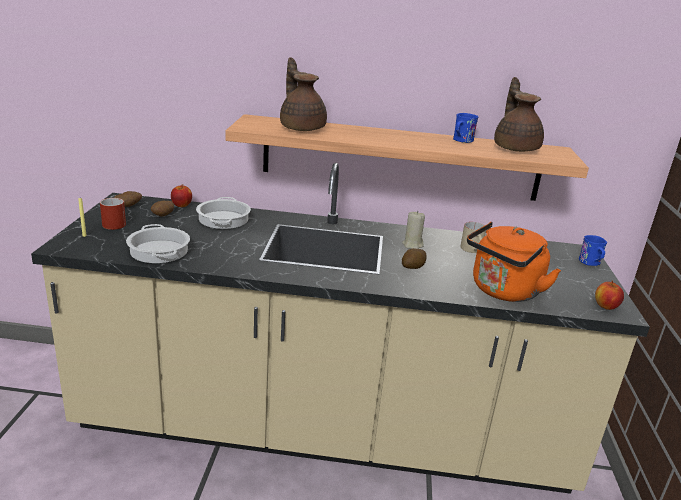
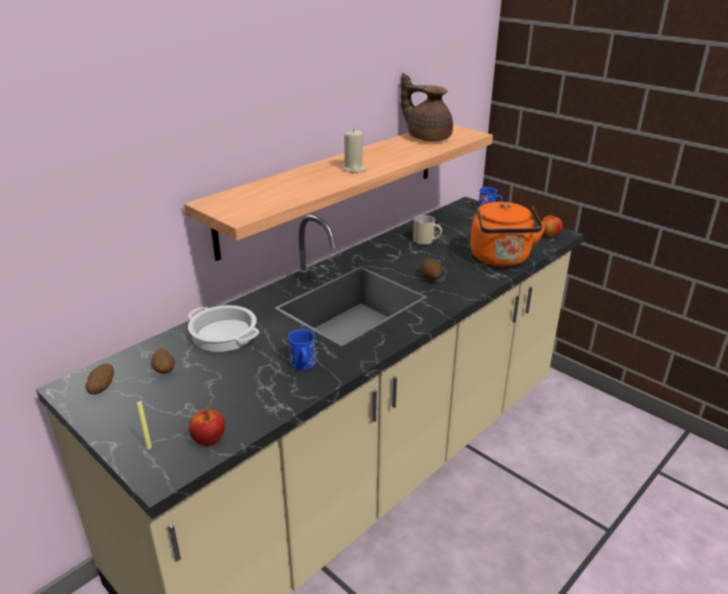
camera: 50 degrees left, 5 degrees up
red mug [100,198,126,230] -> none
cooking pot [126,224,190,263] -> none
apple [171,184,192,207] -> apple moved to [189,409,225,446]
brown teapot [280,57,327,131] -> none
beige candle [402,211,425,249] -> beige candle moved to [343,129,366,173]
blue mug [453,113,479,143] -> blue mug moved to [288,329,315,370]

